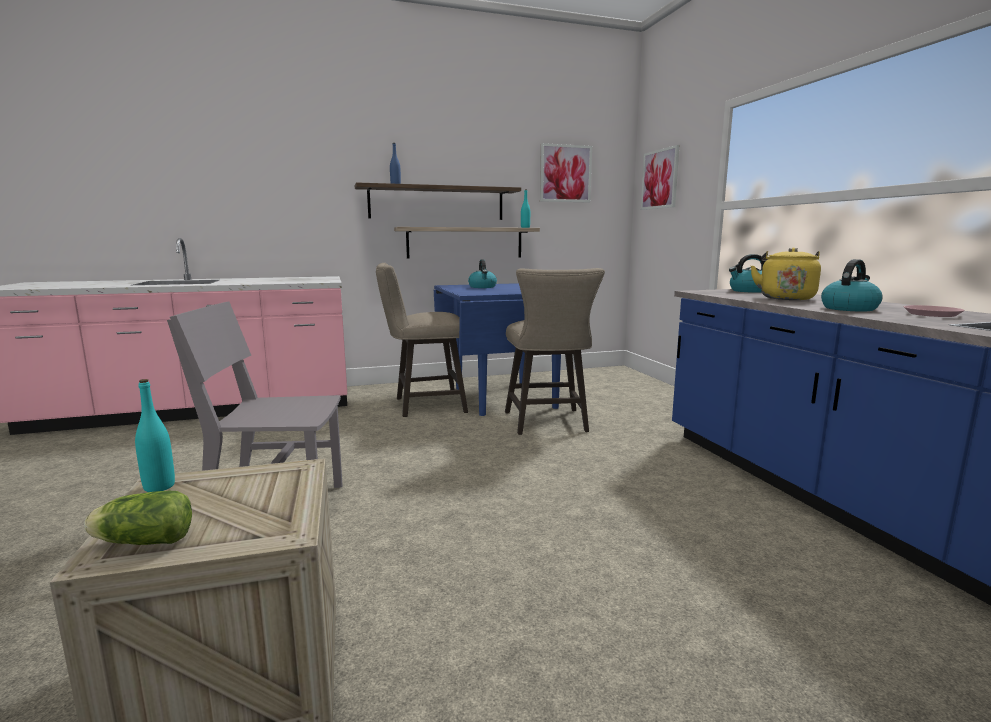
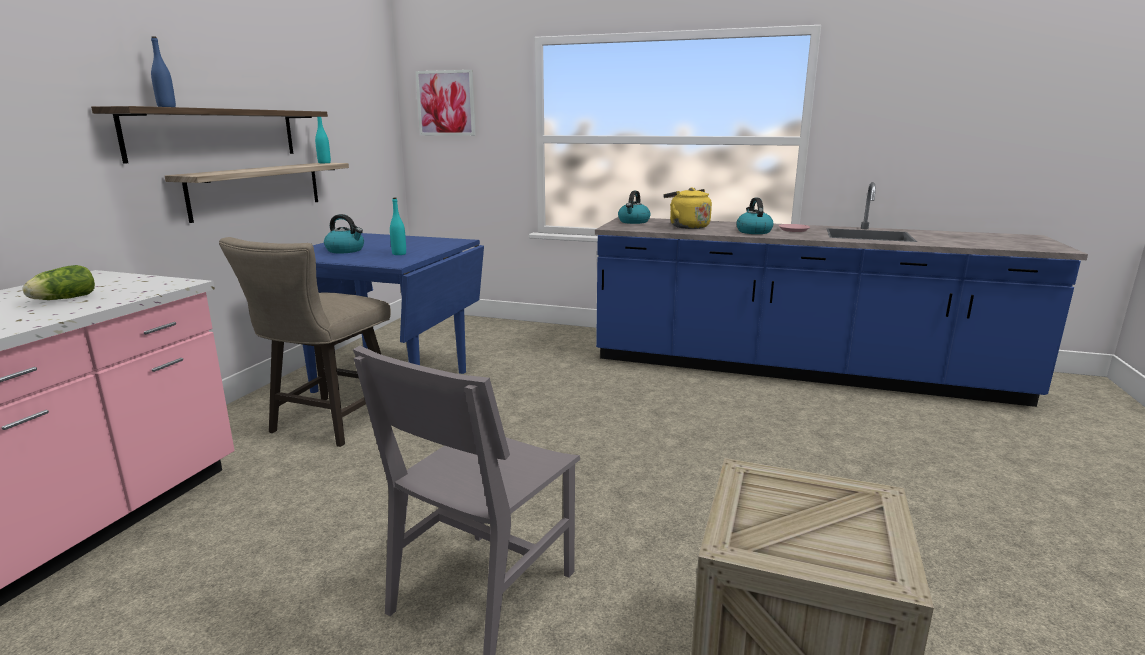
camera: 55 degrees left, 5 degrees up
lettuce [84,491,192,545] -> lettuce moved to [22,265,95,300]
turquoise bottle [135,379,175,492] -> turquoise bottle moved to [390,198,406,255]
beige stool [505,268,605,435] -> none
picture [540,143,592,202] -> none

